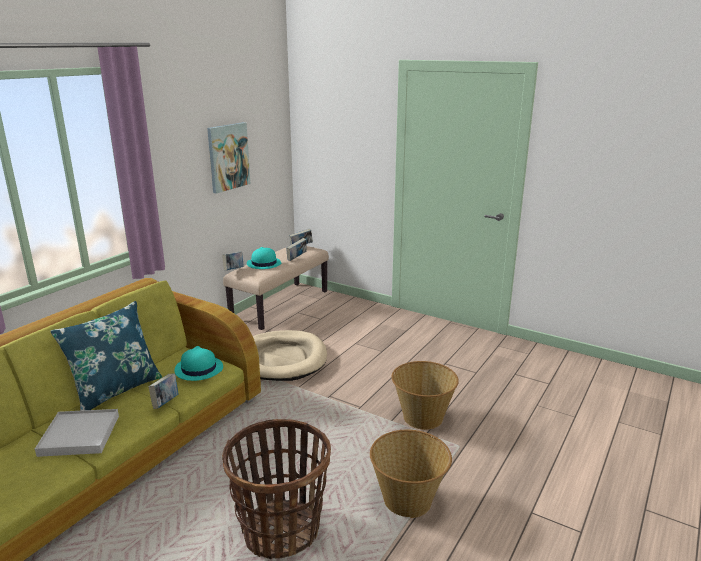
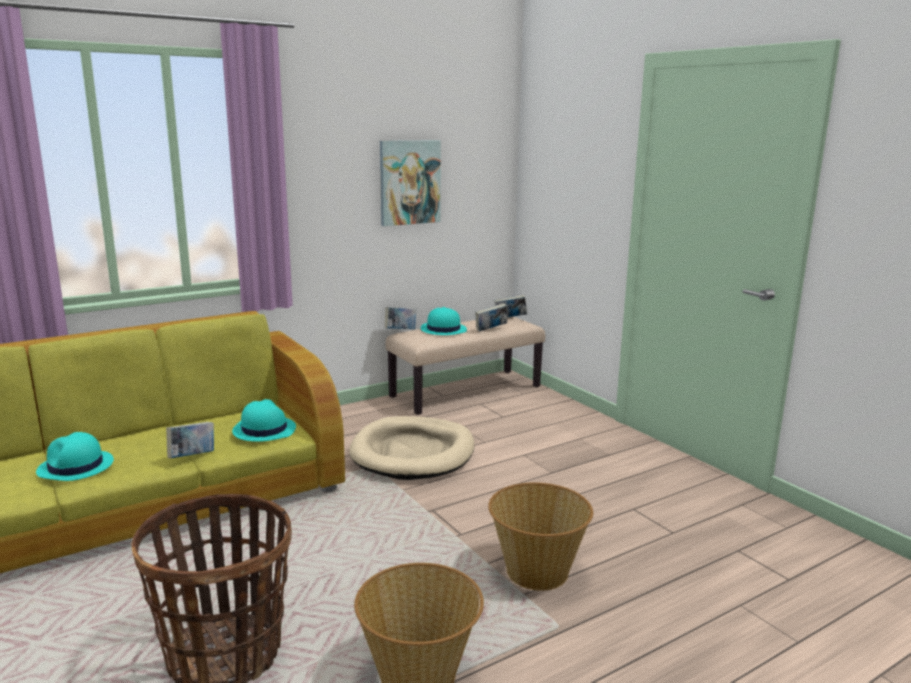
camera: 25 degrees right, 5 degrees down
white tray [35,409,119,457] -> turquoise hat [36,432,114,481]
blue pillow [50,301,162,411] -> none

